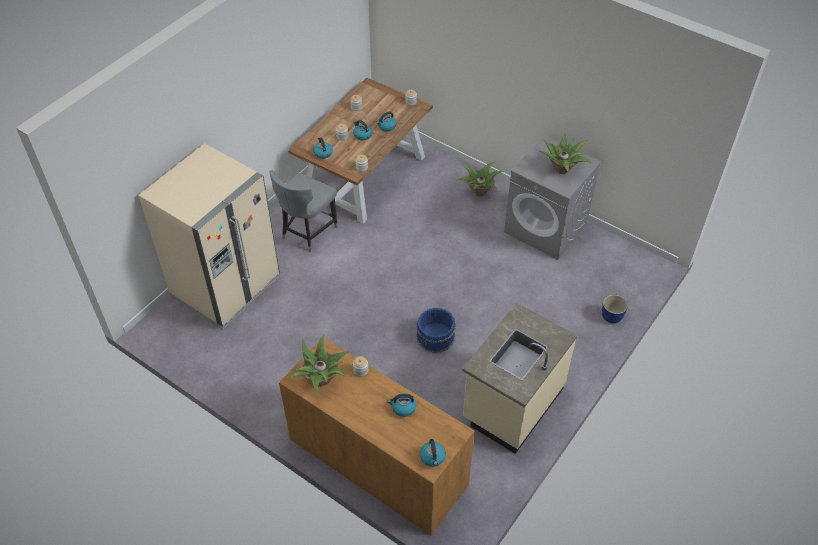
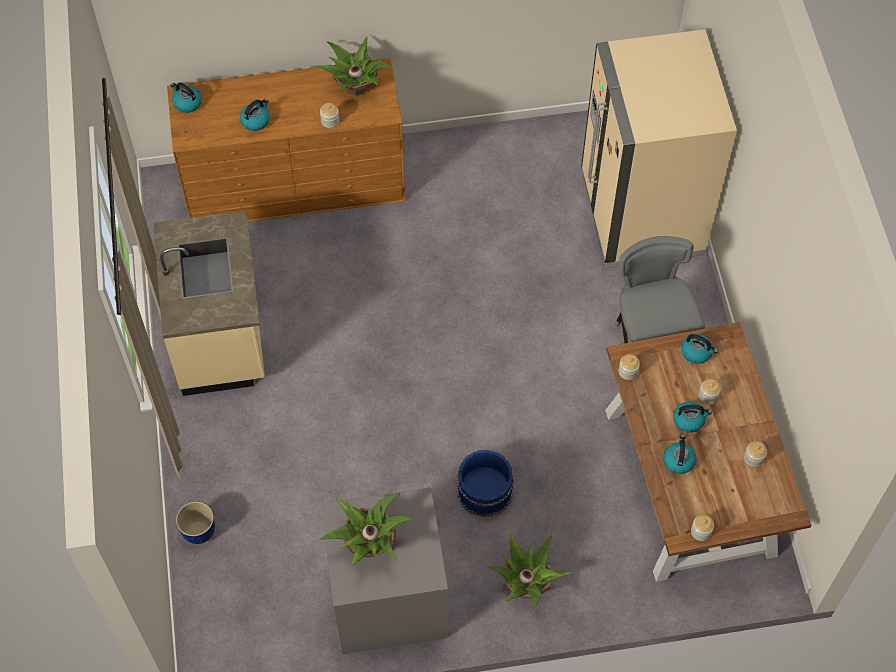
camera: 135 degrees right, 10 degrees up
blue bucket [416,307,456,353] -> blue bucket moved to [457,450,514,517]

